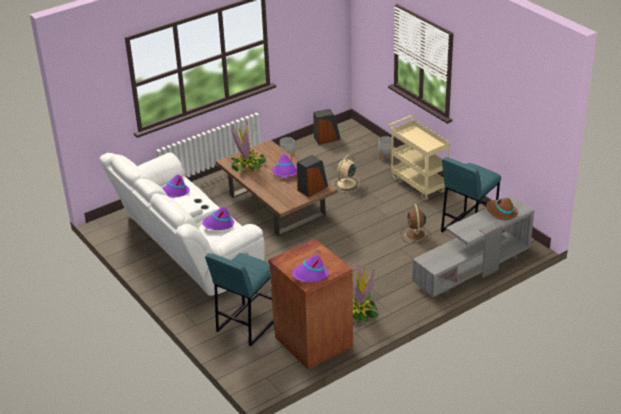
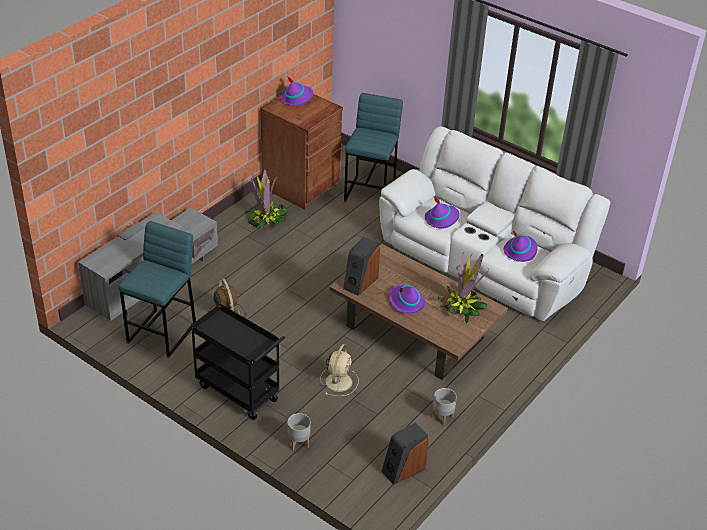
camera: 160 degrees right, 5 degrees up
beige cart [388,115,450,201] -> black cart [191,304,285,420]
brown hat [486,198,518,220] -> none

